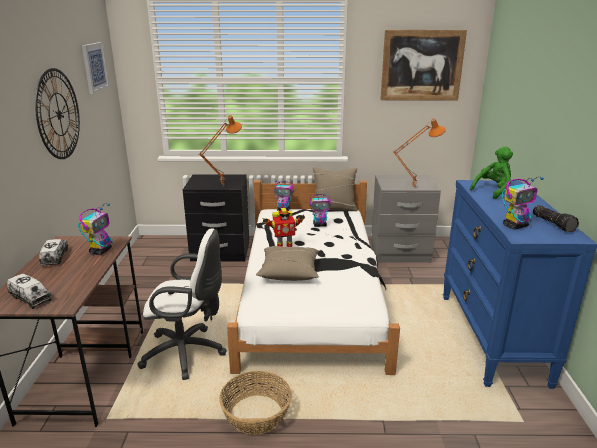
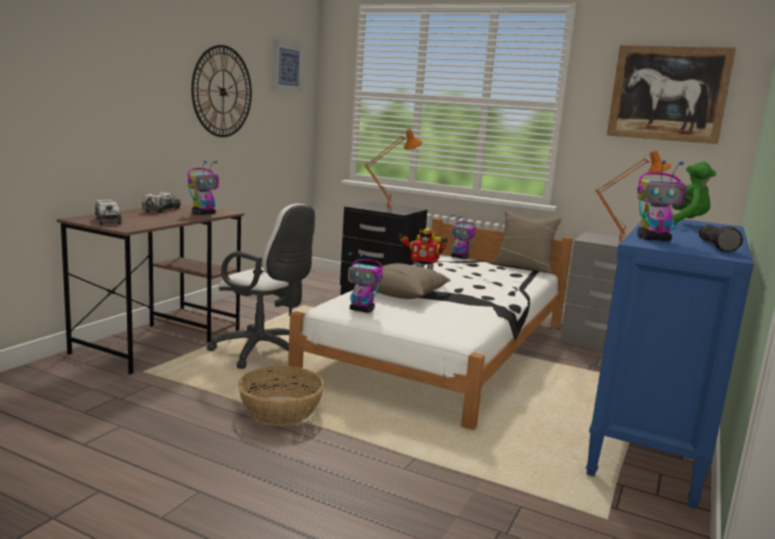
camera: 25 degrees right, 10 degrees down
toy robot [309,194,331,227] -> toy robot moved to [348,252,383,313]

